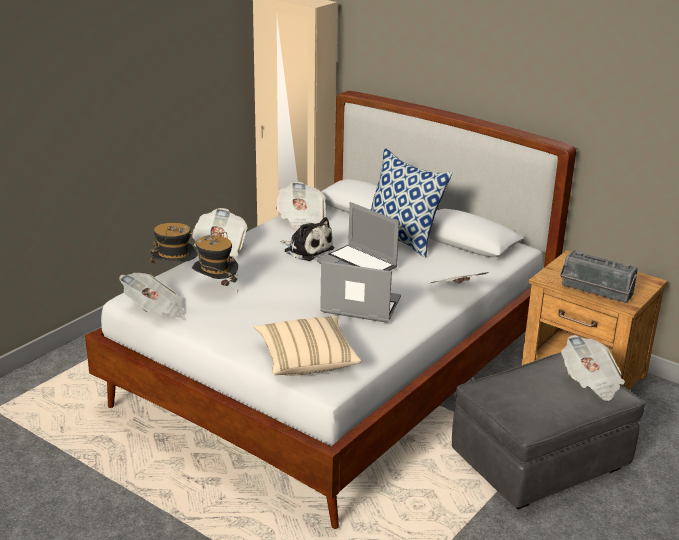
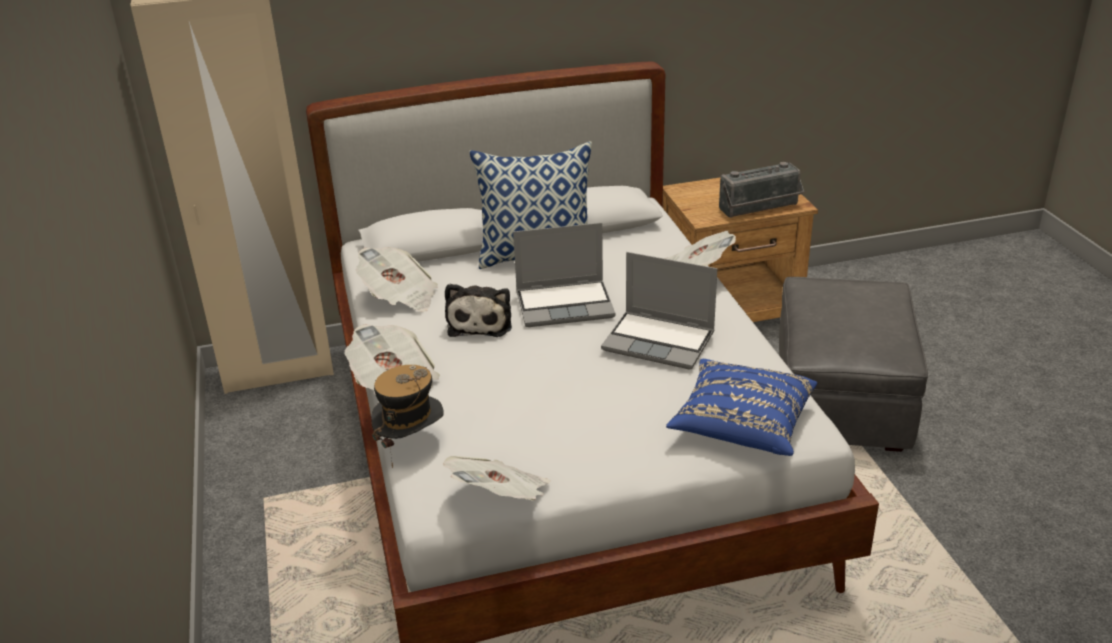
camera: 50 degrees left, 5 degrees up
hat [192,232,238,286] -> none
beige pillow [254,316,362,375] -> blue pillow [666,359,817,456]
plush toy [280,217,334,261] -> plush toy turned 105 degrees clockwise [445,283,512,337]
laptop [320,261,401,323] -> laptop turned 120 degrees counterclockwise [601,252,717,370]
newspaper [561,335,625,401] -> none

